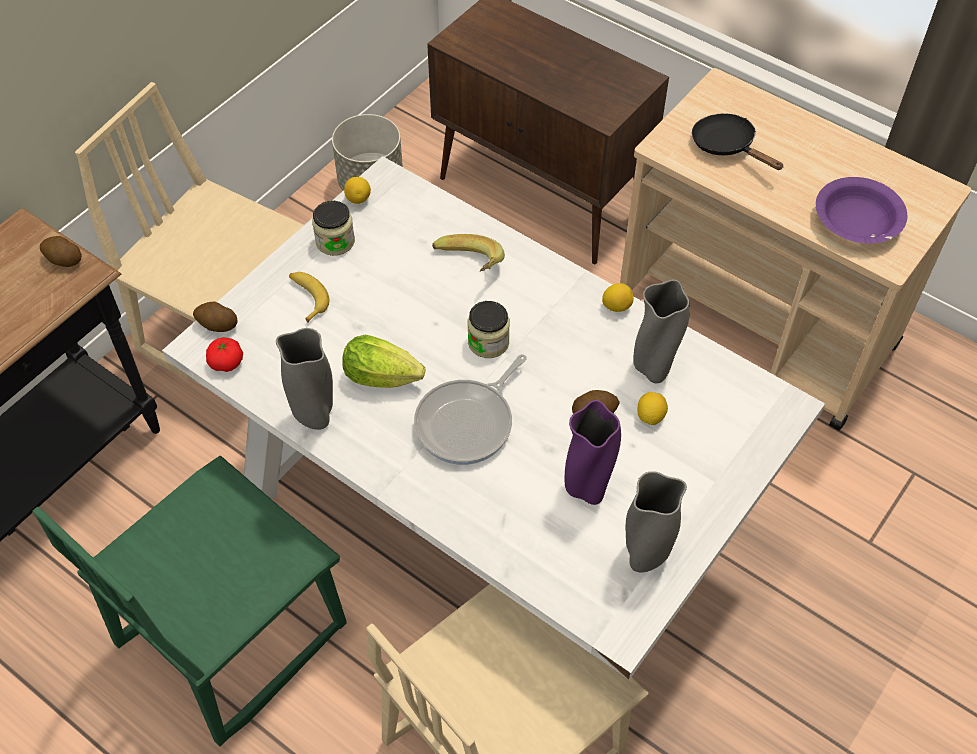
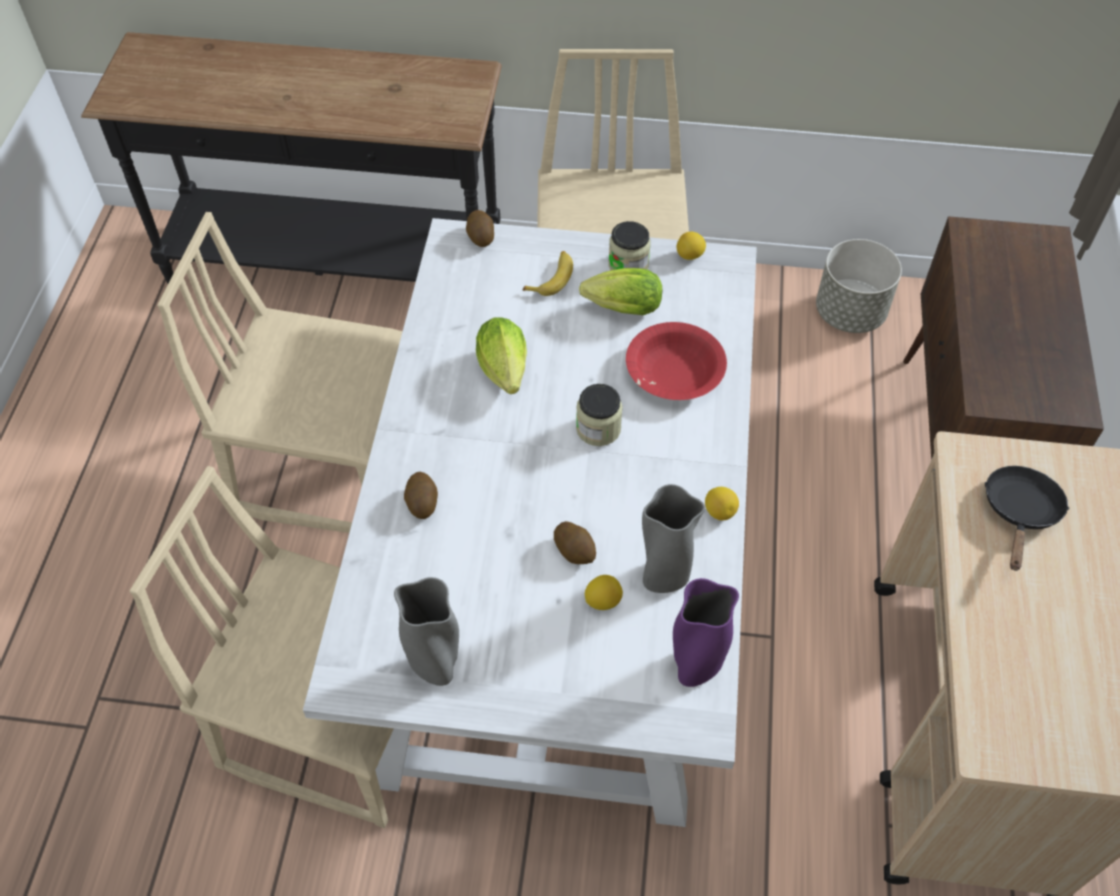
camera: 60 degrees right, 0 degrees up
green chair [32,456,347,746] -> beige chair [157,212,403,533]
potato [40,236,82,267] -> potato moved to [404,472,438,519]
tomato [206,338,243,372] -> none
grey vase [276,328,333,430] -> none
frying pan [414,354,527,465] -> none
banana [432,234,505,271] -> red bowl [626,322,727,400]
purple vase [565,400,621,505] -> purple vase moved to [673,578,739,687]
purple bowl [816,177,907,244] -> none
none -> lettuce [579,268,662,315]

